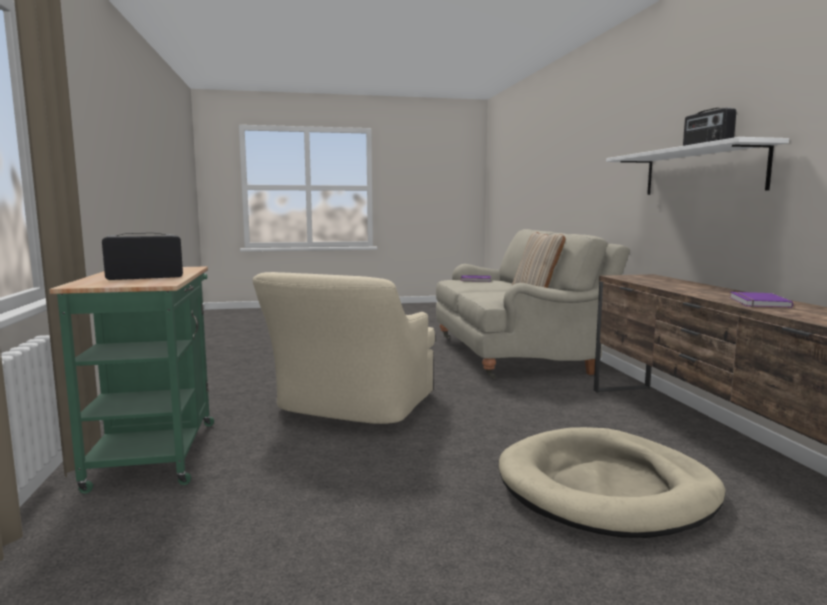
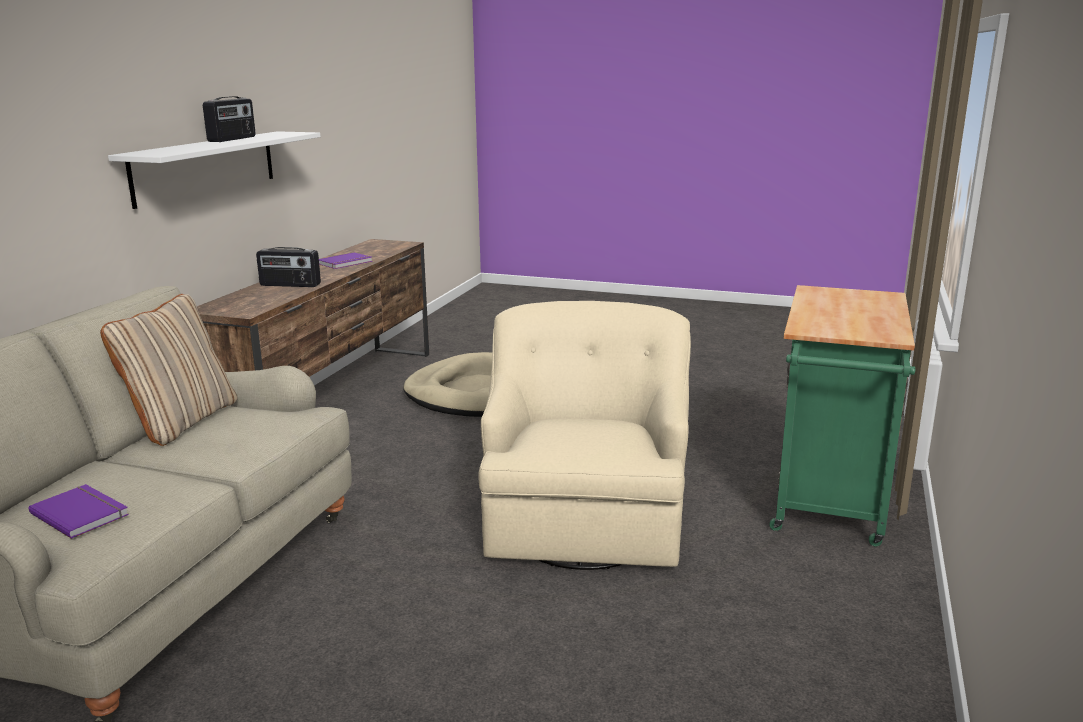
camera: 150 degrees left, 10 degrees up
radio [102,233,183,280] -> radio moved to [256,247,321,287]
beige armchair [253,272,435,424] -> beige armchair turned 45 degrees counterclockwise [478,301,691,570]

